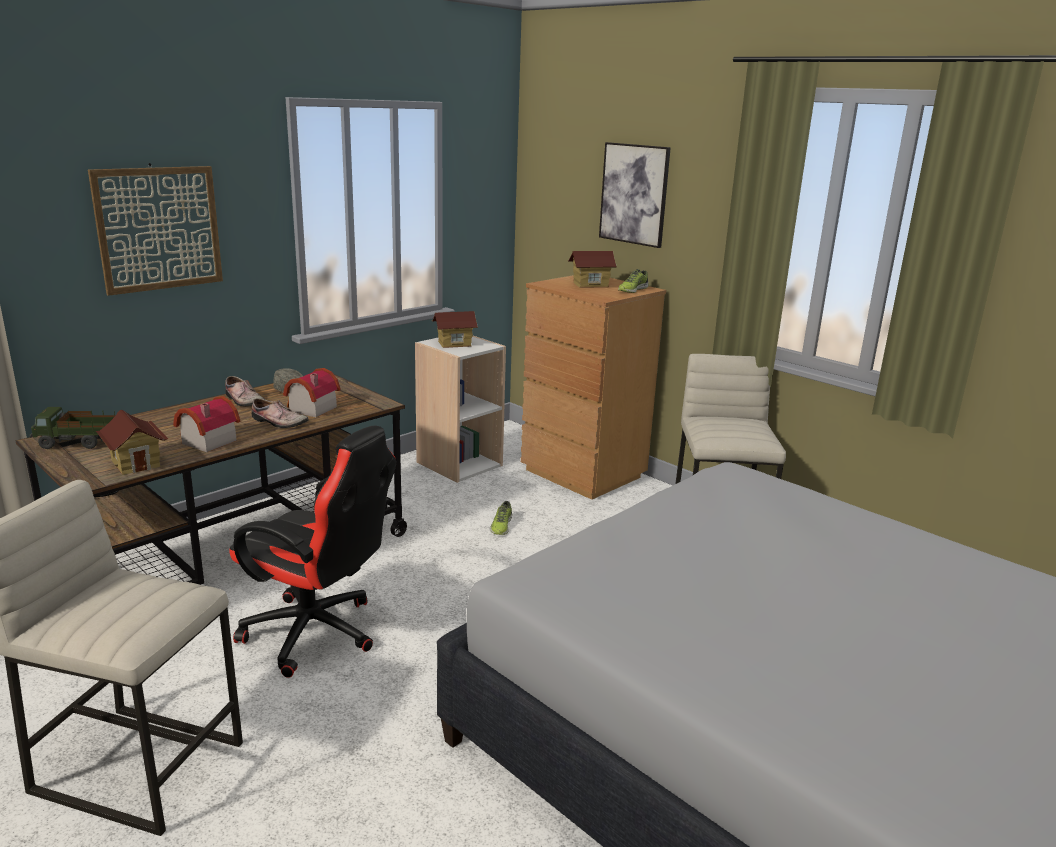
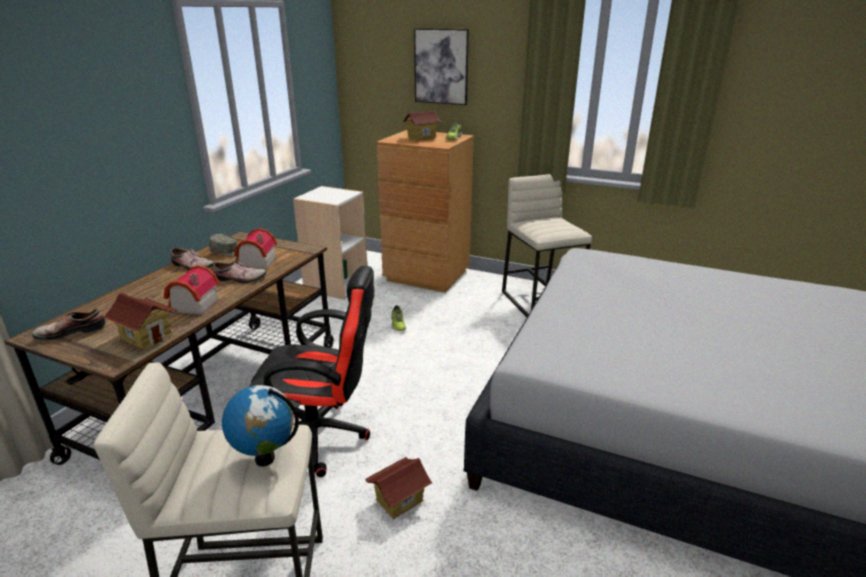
camera: 20 degrees left, 5 degrees up
toy truck [30,407,115,449] -> shoe [32,308,105,341]
picture [88,163,223,296] -> none
toy house [432,311,478,348] -> toy house moved to [365,457,433,519]
none -> globe [222,385,299,467]

